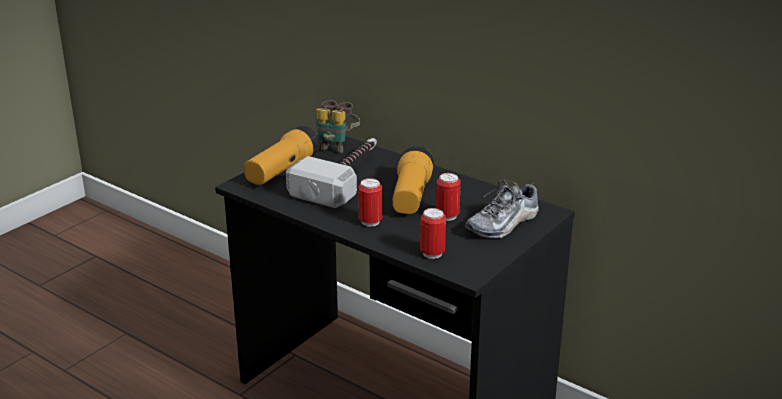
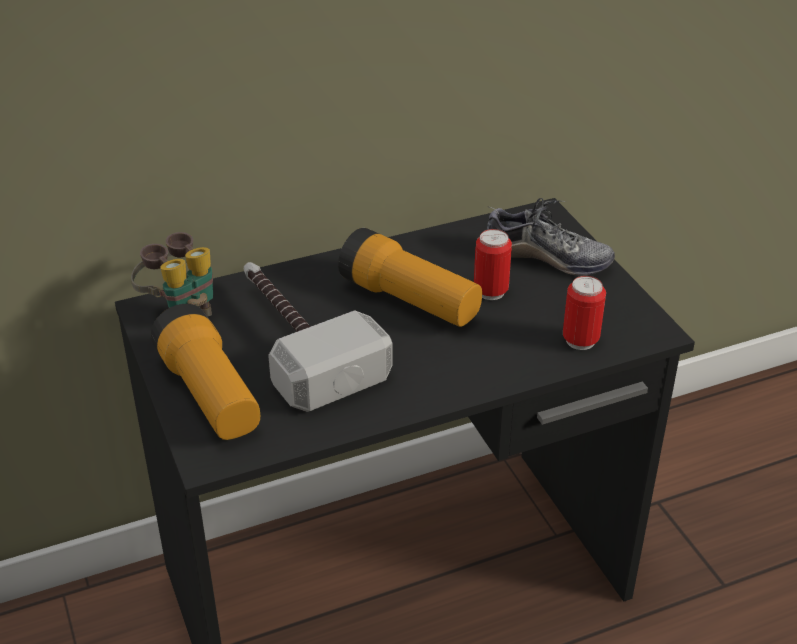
camera: 60 degrees left, 10 degrees up
can [358,178,382,227] -> none
shoe [465,180,539,238] -> shoe turned 60 degrees counterclockwise [487,198,615,276]

